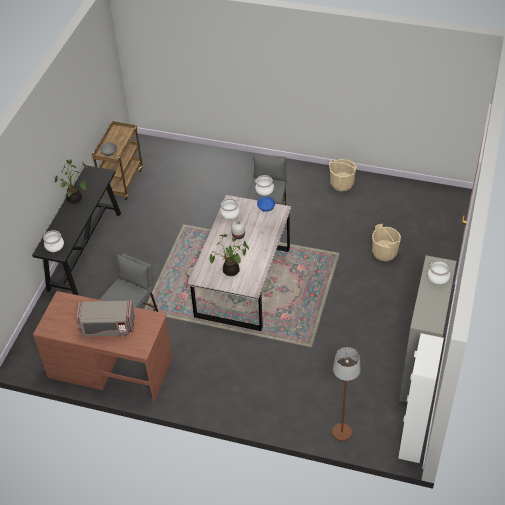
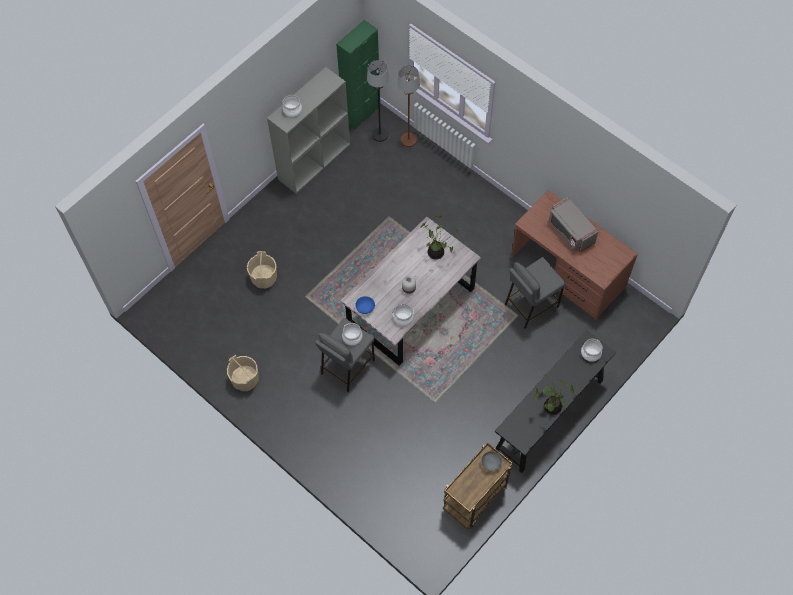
camera: 155 degrees left, 15 degrees up
grey microwave [76,301,135,336] -> grey microwave turned 150 degrees counterclockwise [548,197,599,252]
white cabinet [398,333,444,463] -> green cabinet [336,20,380,129]
none -> black floor lamp [367,60,389,142]

